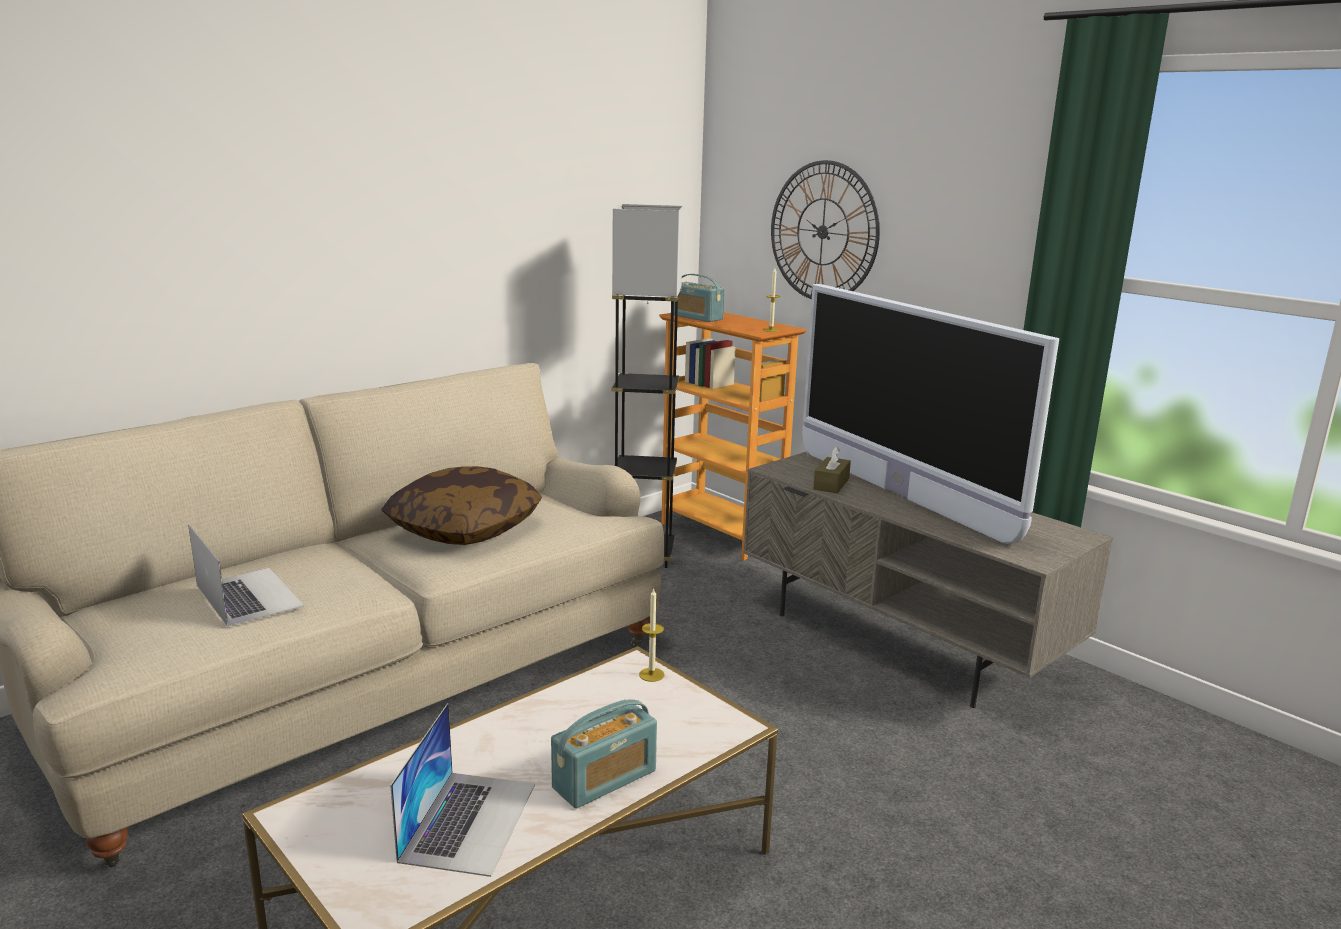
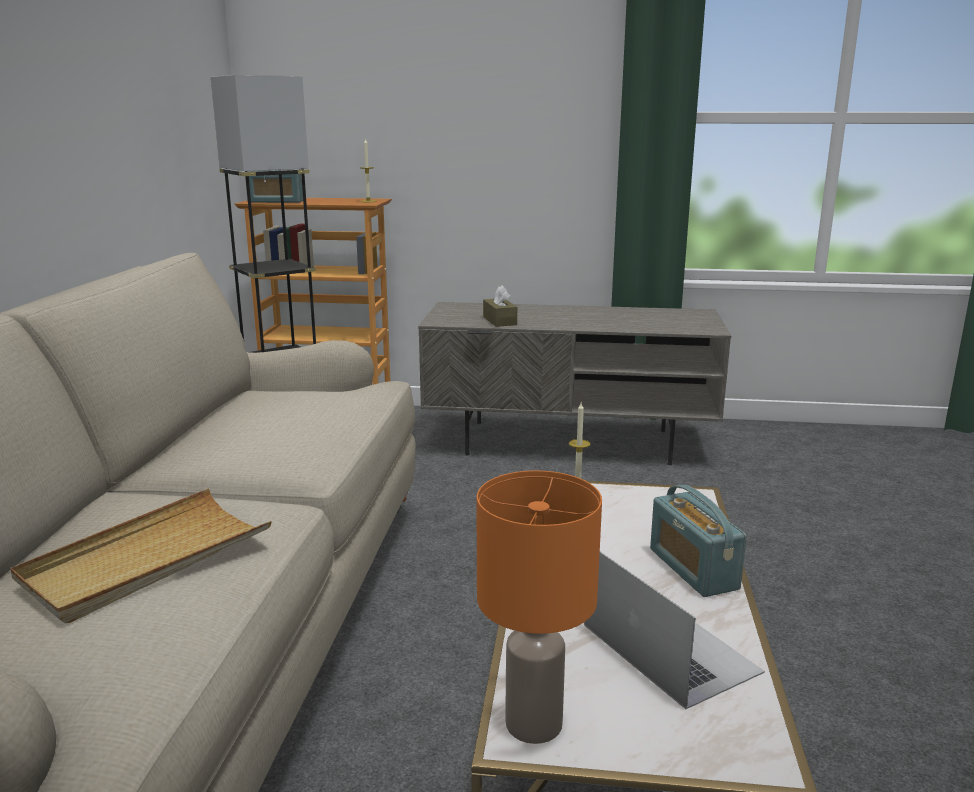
camera: 40 degrees left, 0 degrees up
laptop [188,524,304,627] -> beige tray [10,488,272,623]
pillow [381,466,542,545] -> none
radio [551,700,657,809] -> radio turned 150 degrees clockwise [650,485,747,597]
wall clock [771,160,880,299] -> none
television [802,284,1059,544] -> none
none -> orange table lamp [476,470,602,744]

